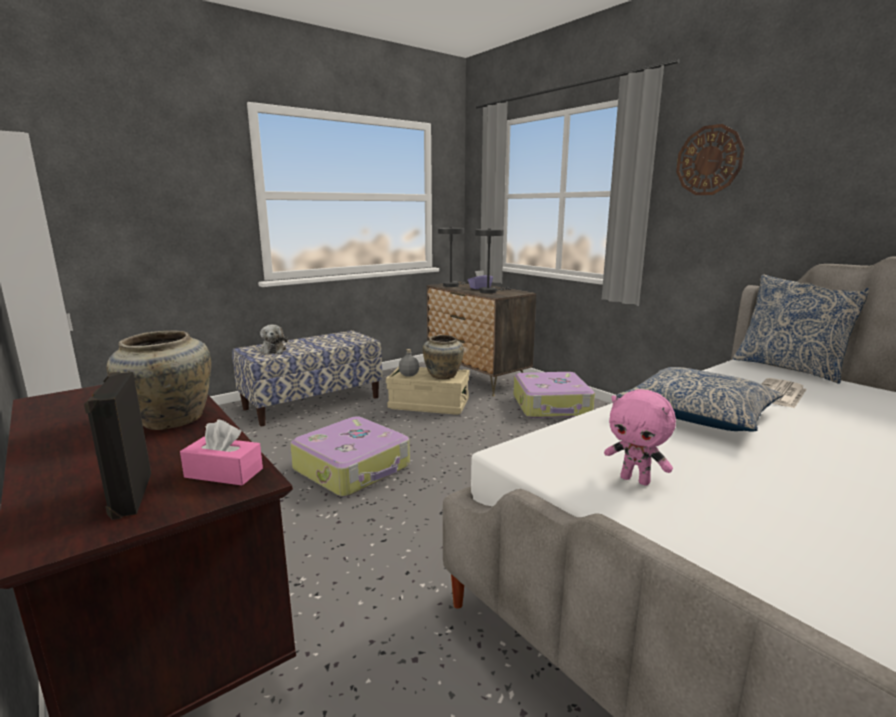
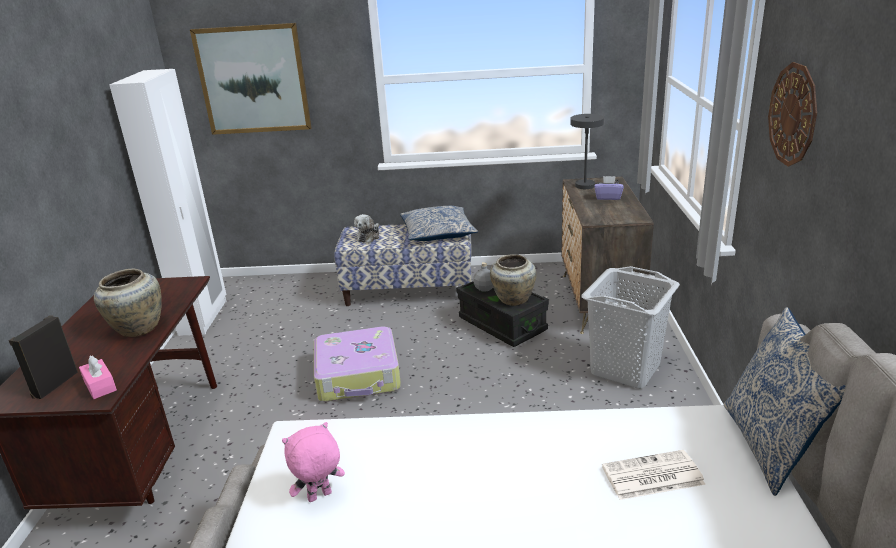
camera: 40 degrees right, 10 degrees up
beige storage box [386,366,470,415] -> black storage box [456,281,549,347]
grey table lamp [475,229,512,293] -> none
suitcase [513,372,595,418] -> grey laundry basket [581,266,680,388]
pink plush toy [604,389,676,486] -> pink plush toy turned 75 degrees clockwise [282,422,345,502]
pillow [616,367,783,431] -> pillow moved to [400,206,478,241]
none -> picture [190,23,312,135]

